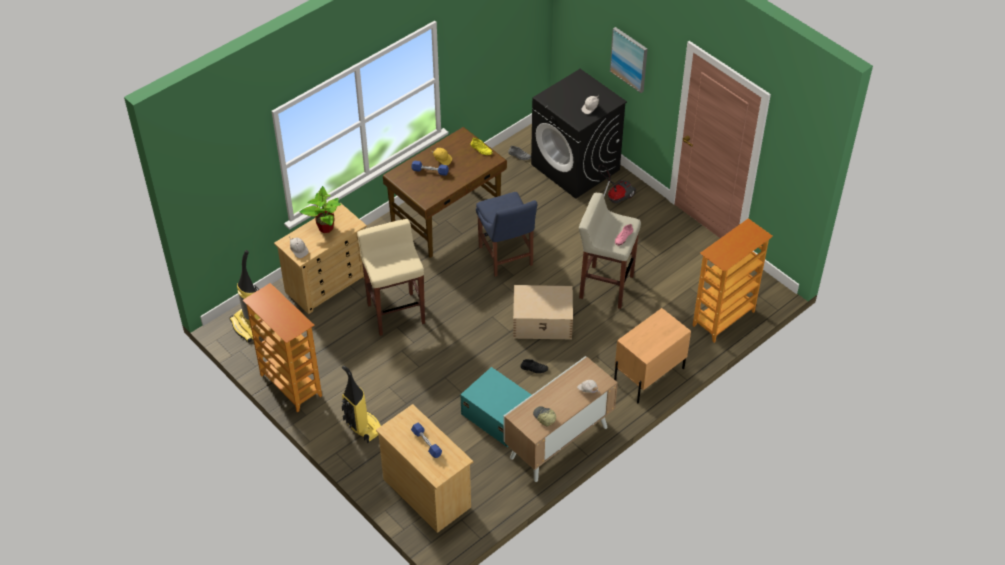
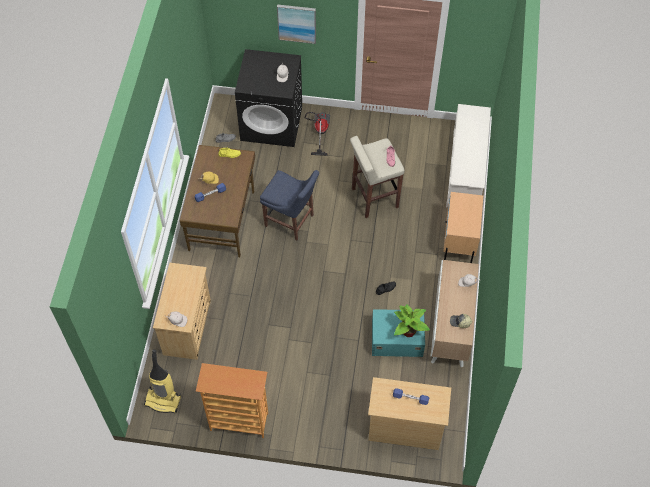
camera: 40 degrees left, 10 degrees up
potted plant [299,186,341,233] -> potted plant moved to [394,304,430,337]
vacuum cleaner [342,366,381,443] -> none
beige stool [357,219,425,336] -> none
beige storage box [513,285,573,339] -> none
bookcase [693,218,773,343] -> white shoe rack [446,104,491,208]

